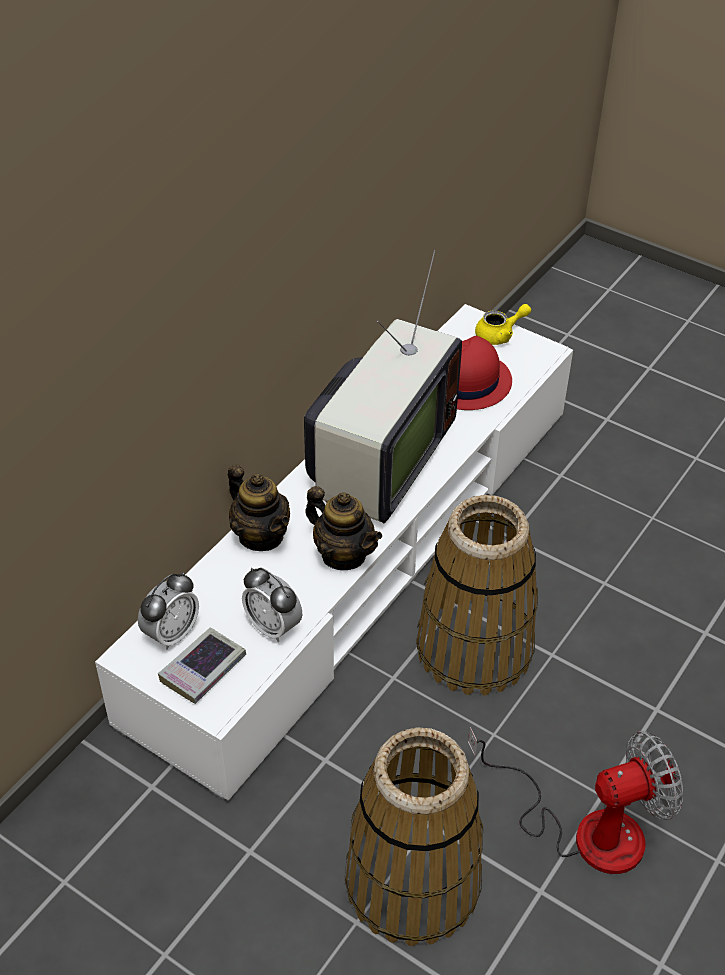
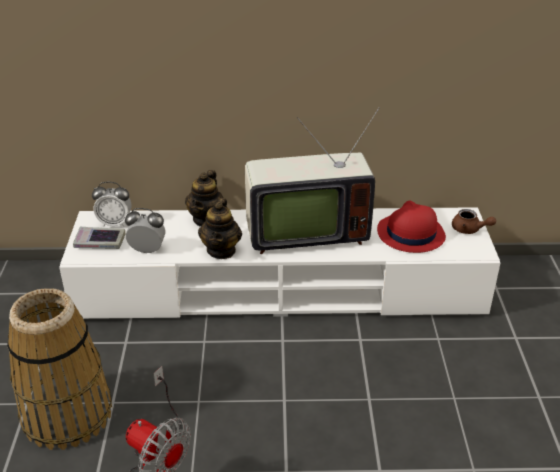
camera: 55 degrees right, 10 degrees down
alarm clock [242,568,302,642] -> alarm clock turned 90 degrees clockwise [125,208,166,254]
basket [416,495,538,696] -> none
yellow teapot [475,304,531,345] -> brown teapot [452,209,496,234]

